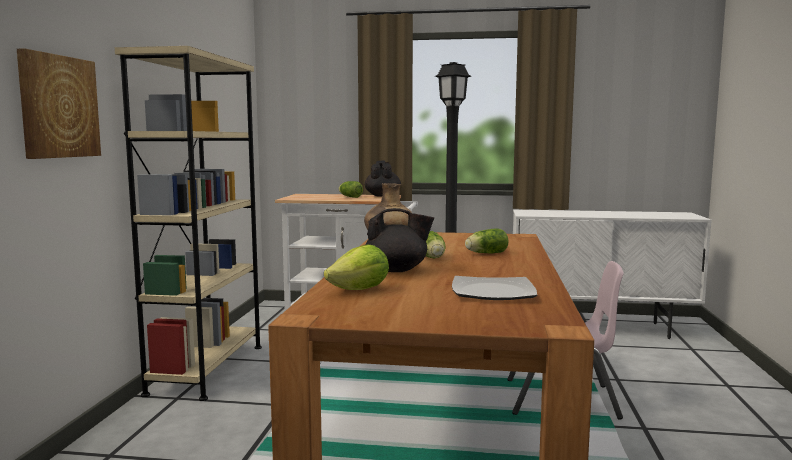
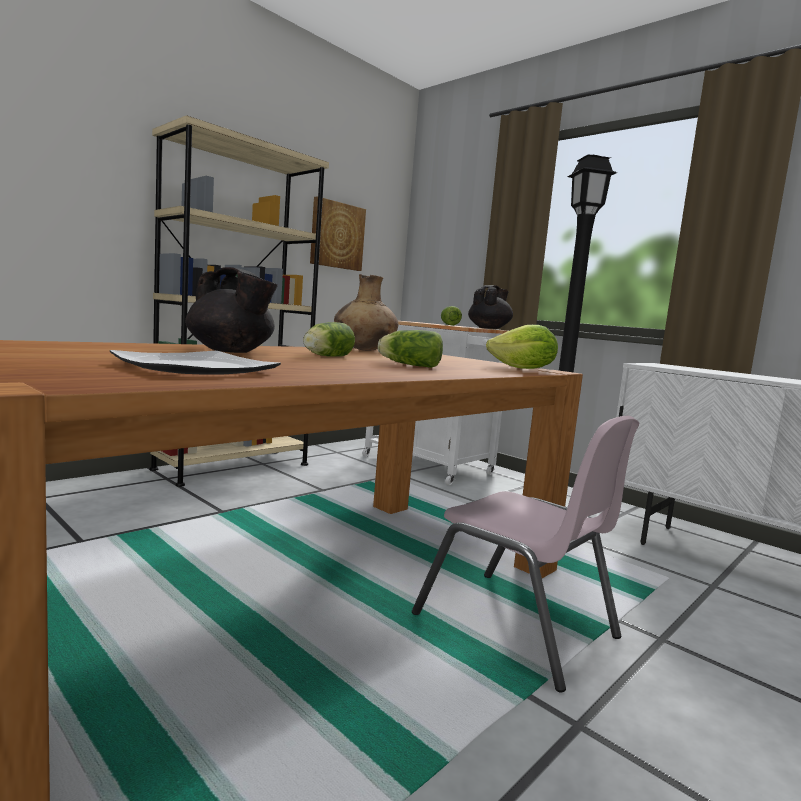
camera: 35 degrees right, 0 degrees up
picture [17,49,101,159] -> picture moved to [310,196,366,271]
lettuce [324,245,389,290] -> lettuce moved to [486,325,558,369]

